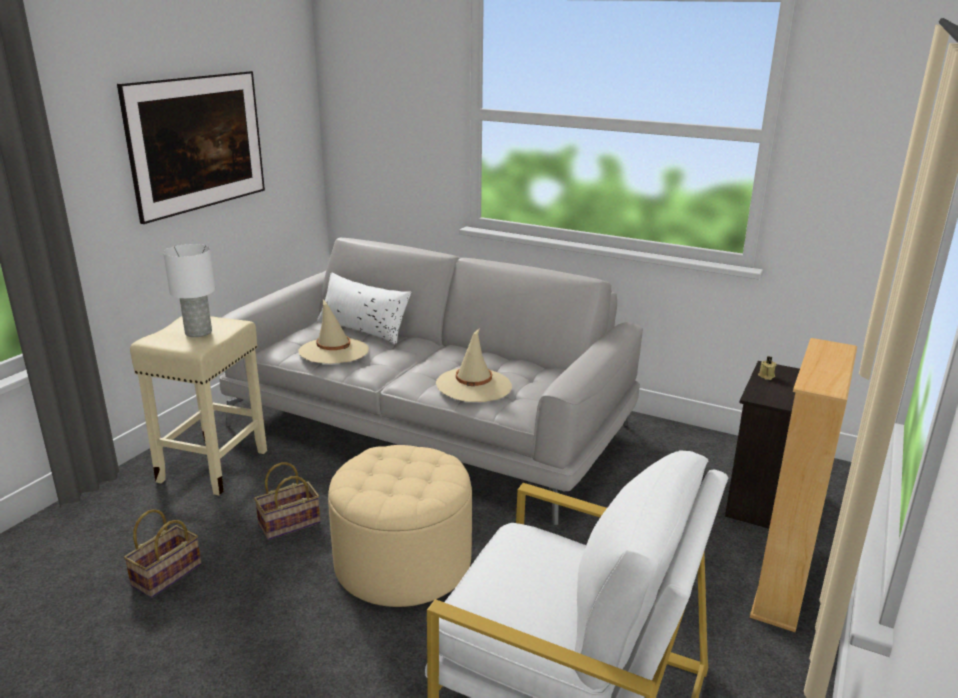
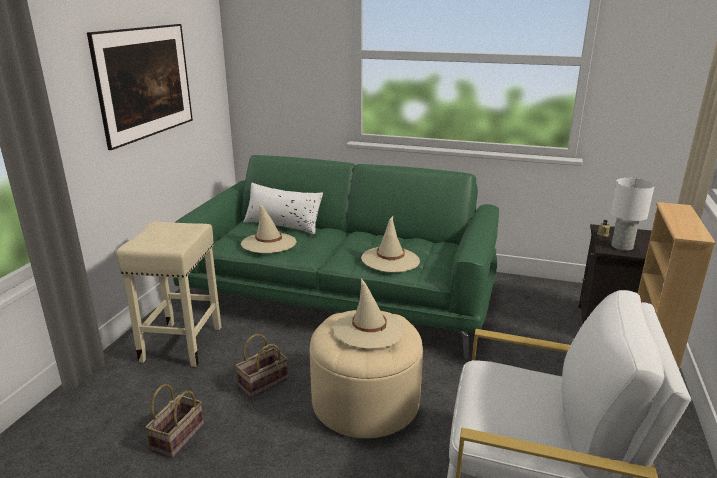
camera: 10 degrees left, 0 degrees up
white table lamp [163,244,215,337] -> white table lamp moved to [611,178,655,251]
grey sofa [219,238,643,525] -> green sofa [173,155,499,360]
none -> beige hat [333,278,405,349]

